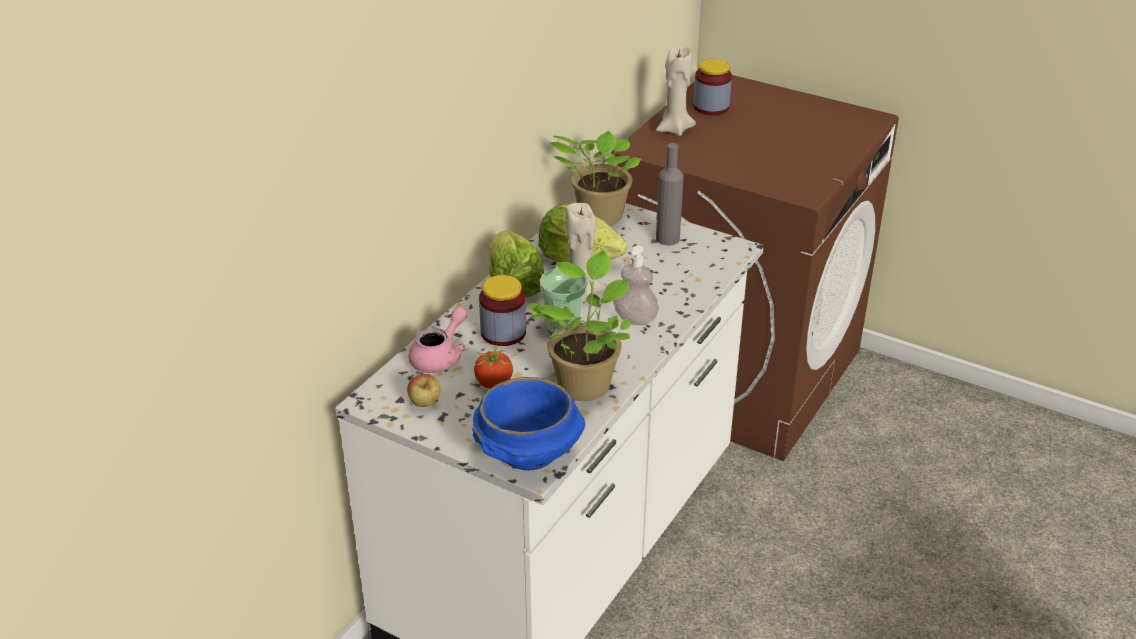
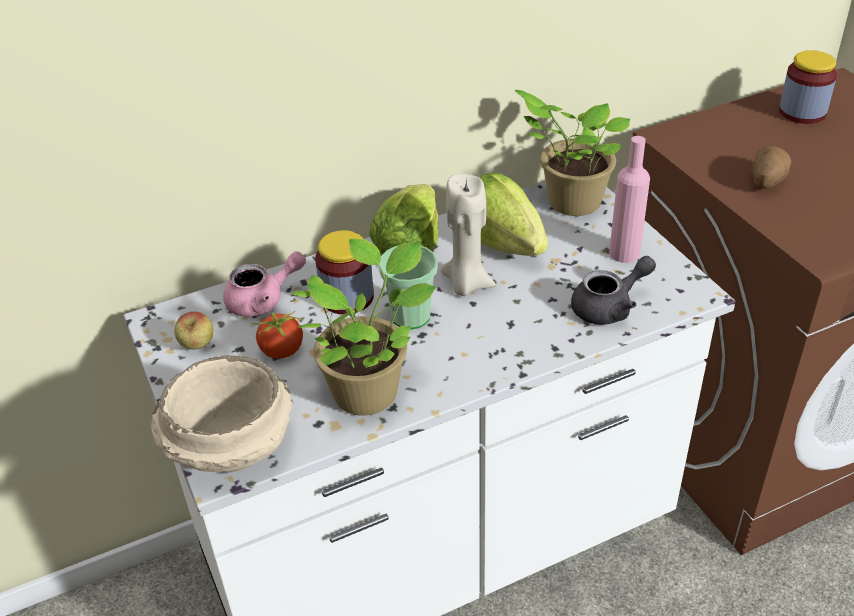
camera: 35 degrees right, 5 degrees up
blue bowl [472,377,585,470] -> beige bowl [151,355,292,473]
soap dispenser [613,246,659,325] -> none
beige candle [656,47,696,136] -> none
grey bottle [656,143,684,245] -> pink bottle [609,136,650,263]
none -> grey teapot [571,256,656,325]
none -> potato [753,146,792,189]

